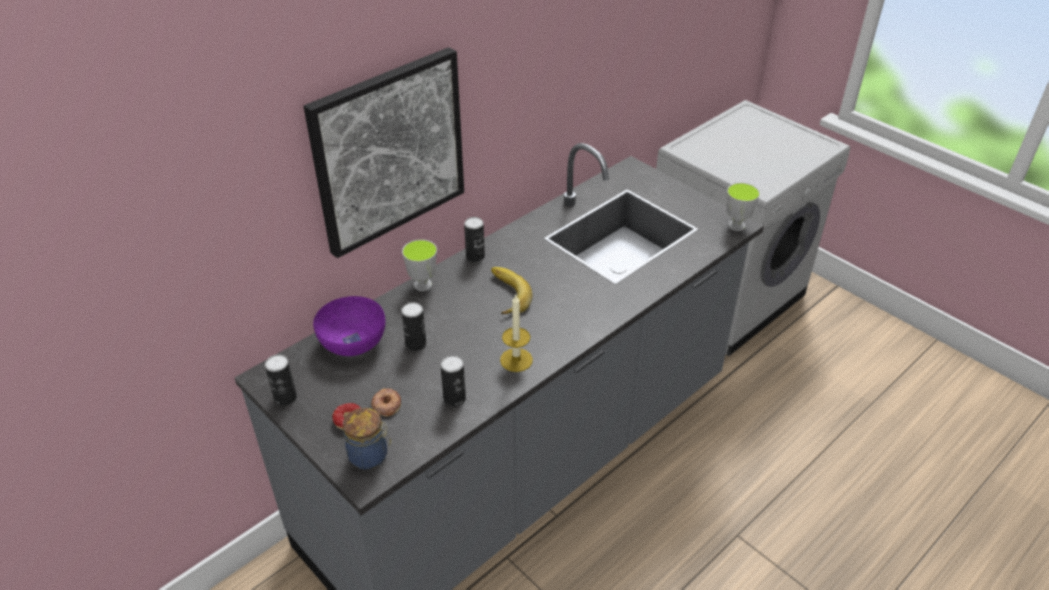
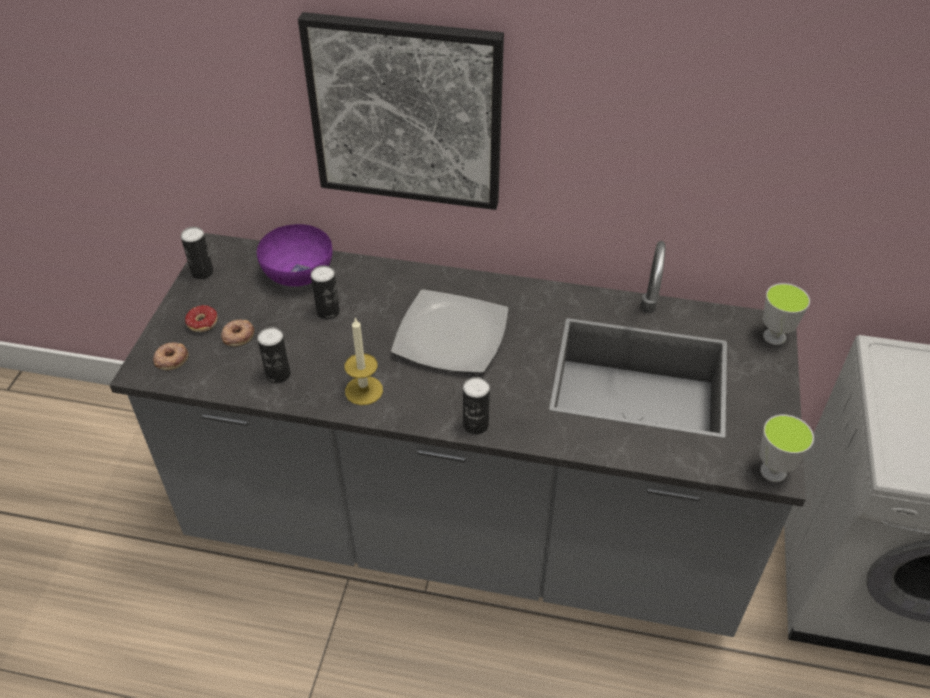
camera: 55 degrees right, 5 degrees up
jar [343,408,391,470] -> donut [153,342,188,370]
cup [402,239,437,291] -> cup moved to [762,283,810,345]
can [464,217,485,262] -> can moved to [463,377,490,435]
banana [491,267,532,314] -> plate [391,289,509,373]

